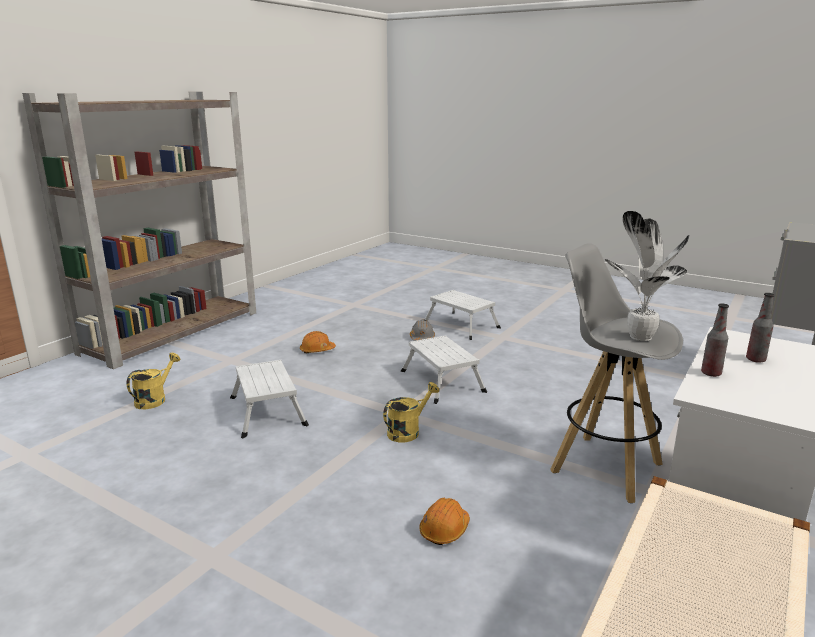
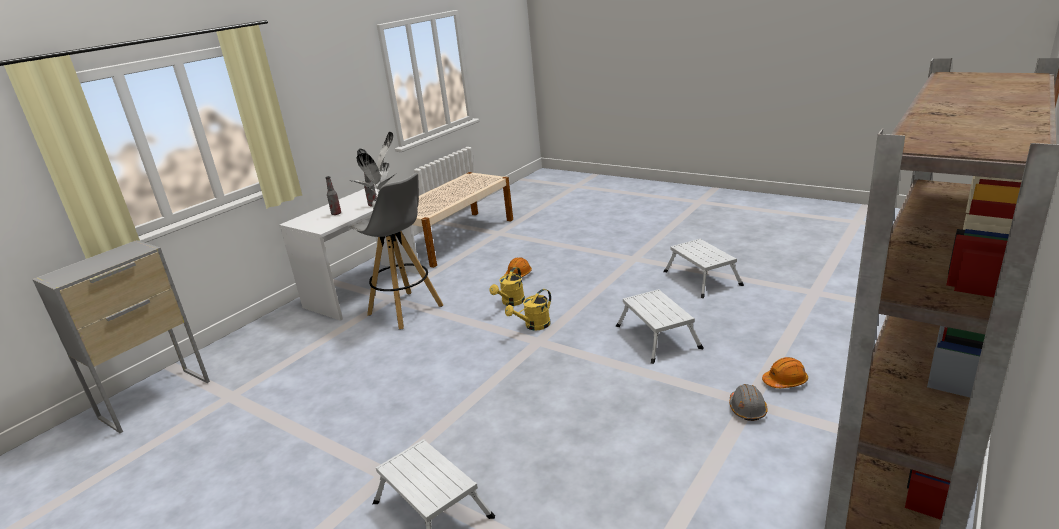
camera: 175 degrees left, 5 degrees up
yellow watering can [127,353,180,409] -> yellow watering can moved to [490,267,525,306]
orange hard hat [300,331,336,353] -> orange hard hat moved to [762,357,808,388]
white step ladder [400,335,487,404] -> white step ladder moved to [663,238,744,298]
grey hard hat [410,320,435,341] -> grey hard hat moved to [729,384,768,421]

